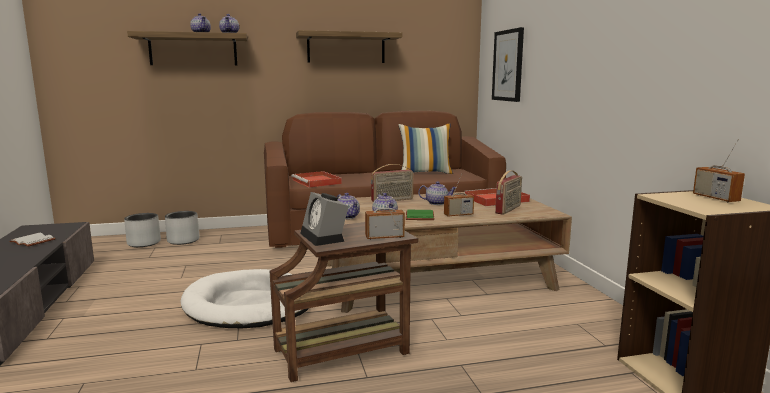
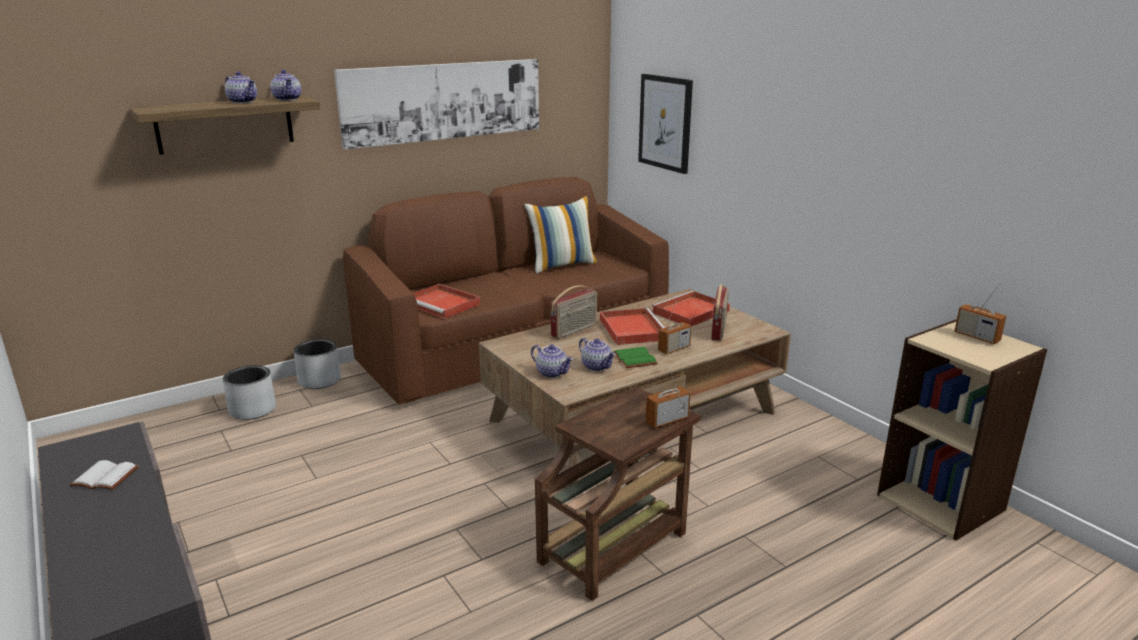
camera: 20 degrees left, 10 degrees up
grey planter [124,213,161,247] -> grey planter moved to [293,339,341,389]
white dog bed [181,269,309,328] -> none
shelf [296,30,402,63] -> picture [334,59,539,150]
alarm clock [300,192,349,246] -> none
teapot [418,181,456,205] -> red tray [600,308,665,345]

